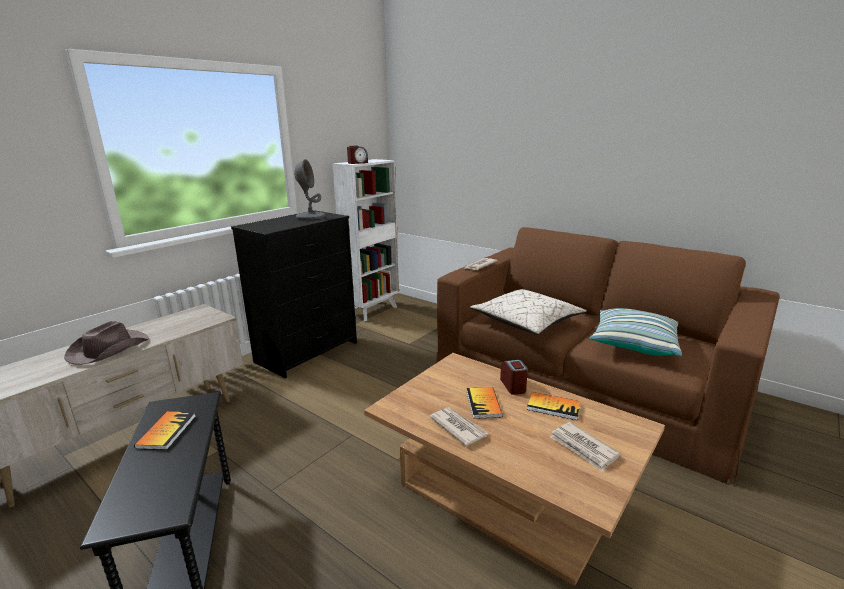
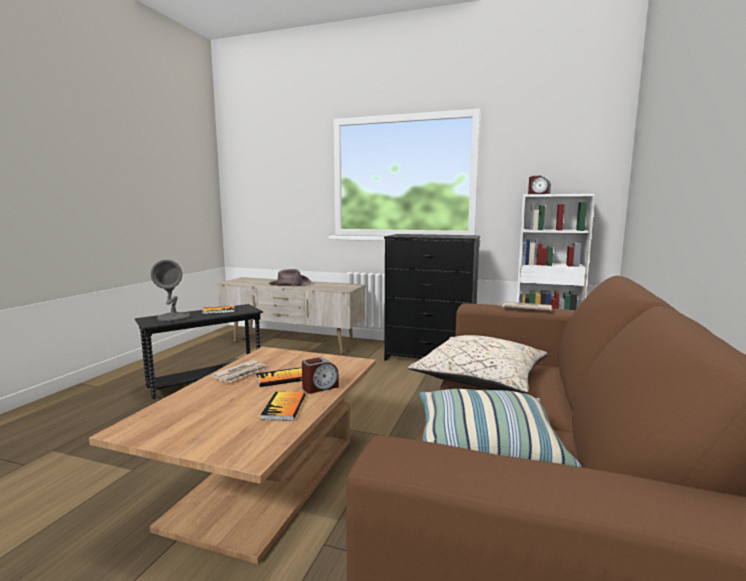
camera: 70 degrees right, 10 degrees down
grey table lamp [294,159,325,220] -> grey table lamp moved to [151,260,190,322]
newspaper [550,422,620,471] -> none

